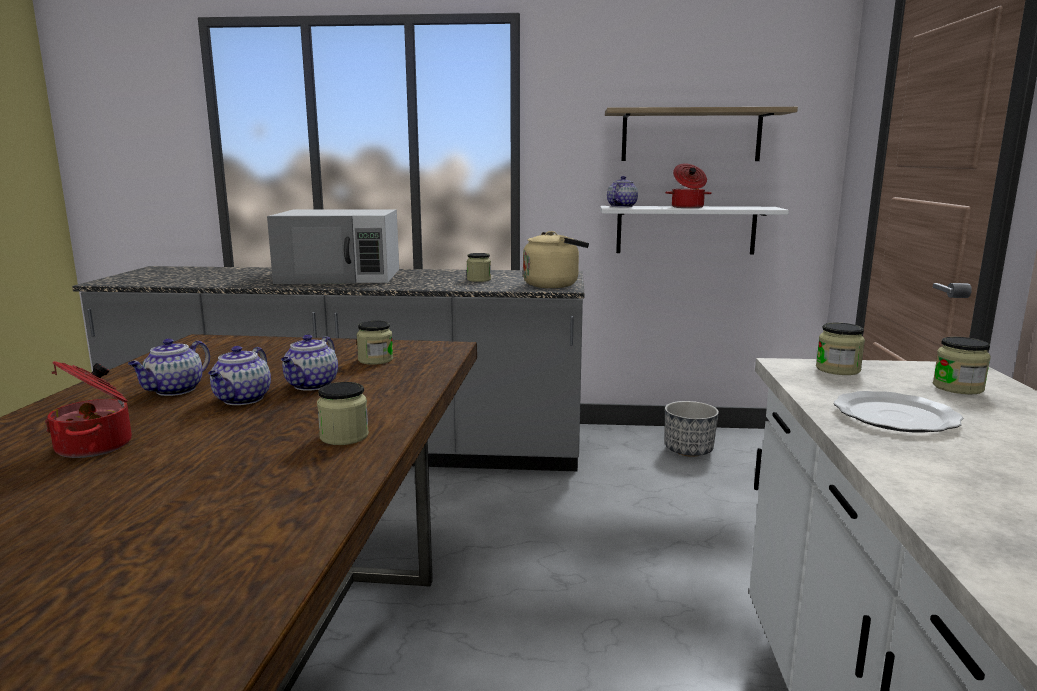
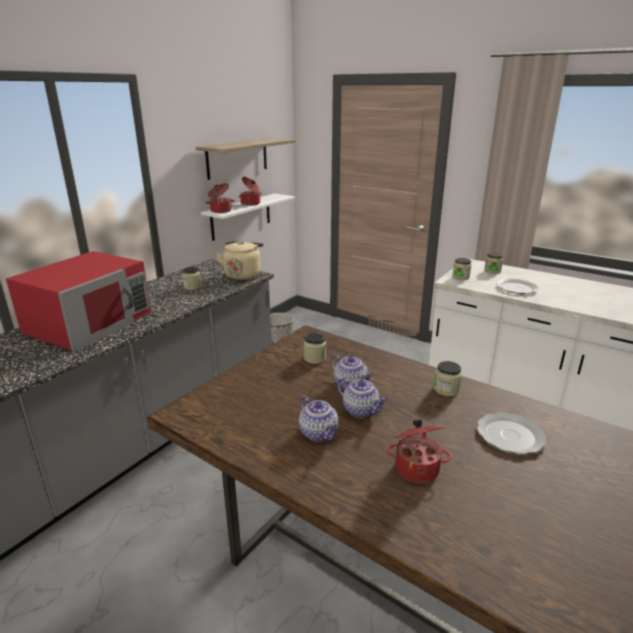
camera: 60 degrees left, 10 degrees up
white microwave [267,209,399,284] -> red microwave [6,251,151,352]
teapot [607,176,638,207] -> cooking pot [205,183,235,213]
none -> plate [477,412,547,455]

